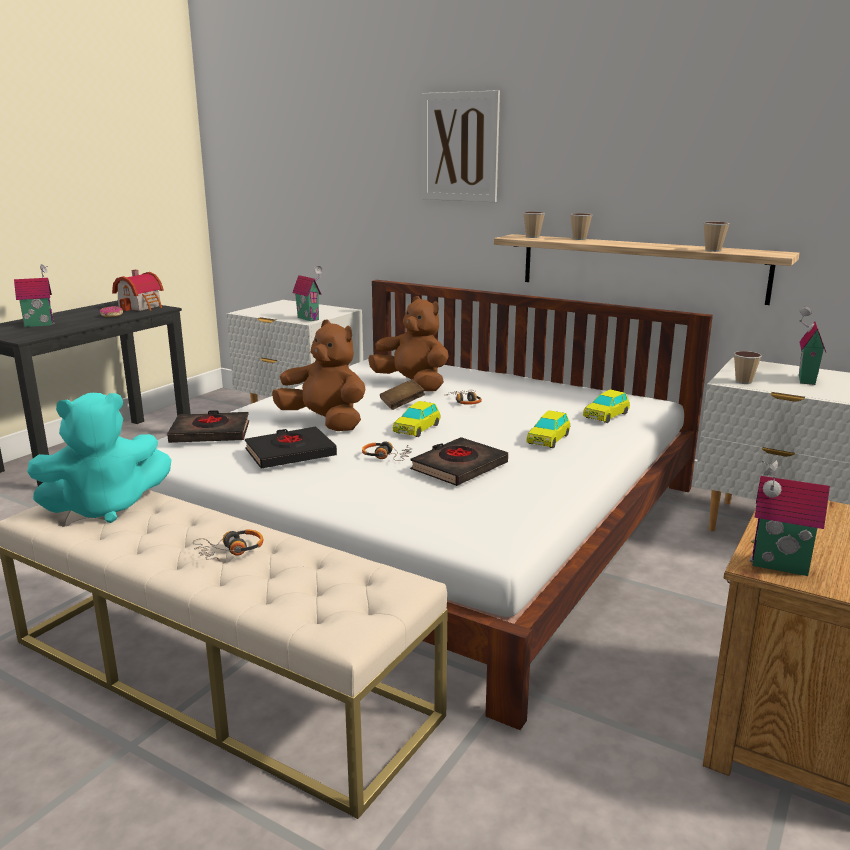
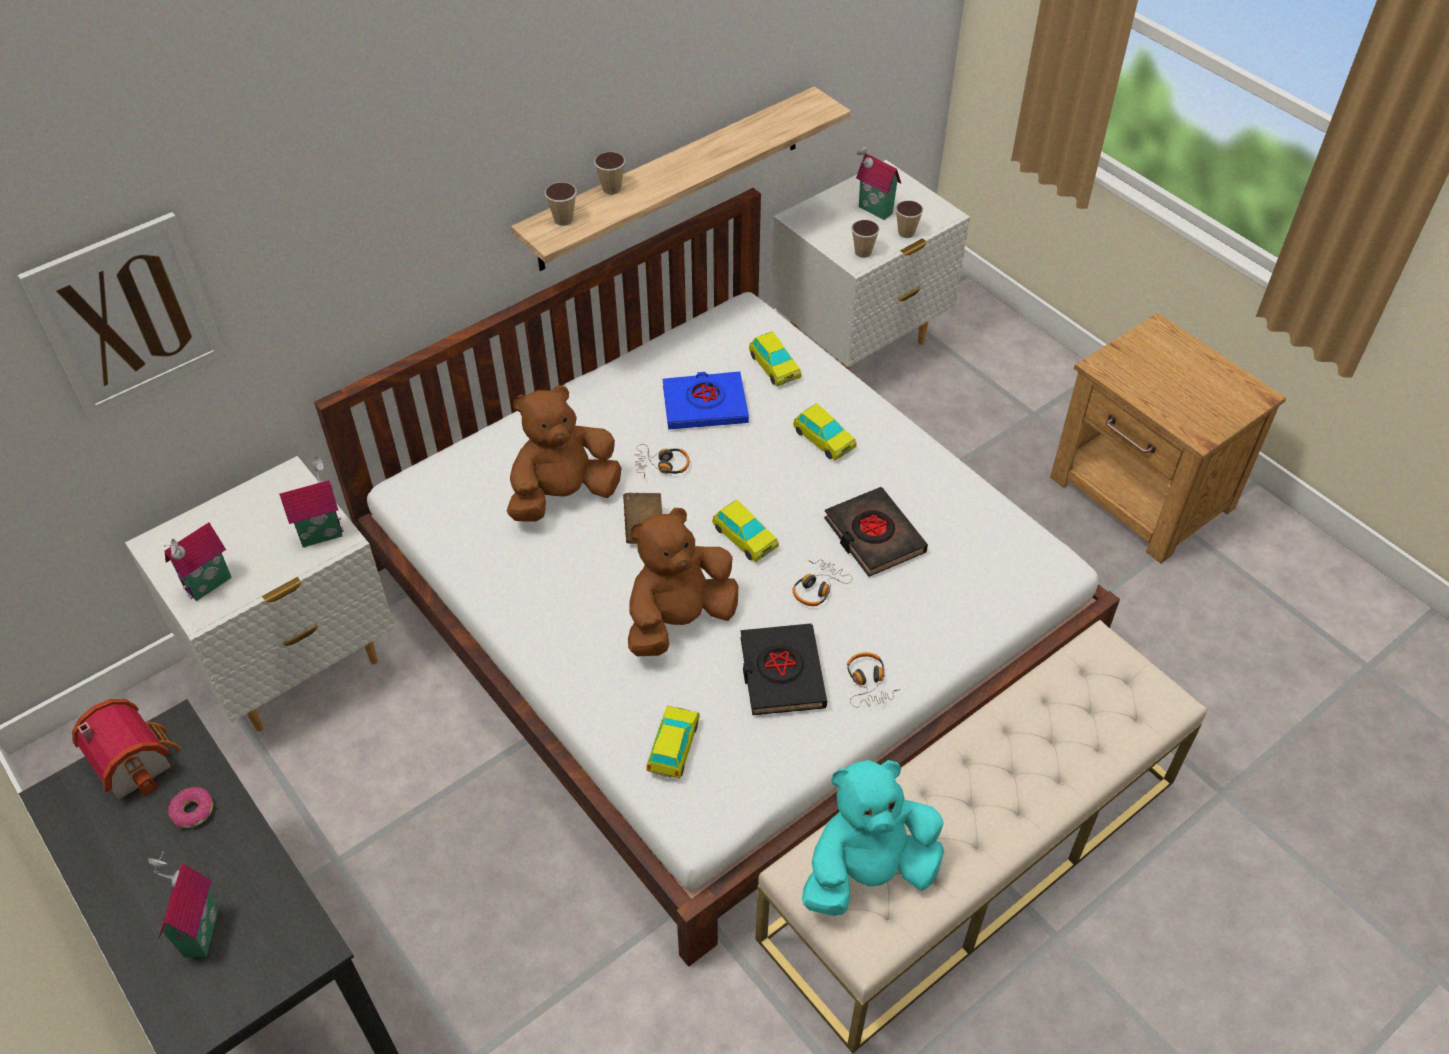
camera: 70 degrees left, 30 degrees up
turquoise plush toy [27,393,172,523] -> turquoise plush toy turned 105 degrees counterclockwise [802,760,944,916]
black book [167,410,249,443] -> toy car [646,706,700,778]
headphones [192,530,263,561] -> headphones moved to [847,652,900,707]
picture [422,90,500,202] -> picture moved to [18,212,227,419]
cup [704,222,730,252] -> cup moved to [896,200,923,238]
toy house [750,460,830,576] -> toy house moved to [164,522,232,601]
none -> blue book [663,371,749,429]

